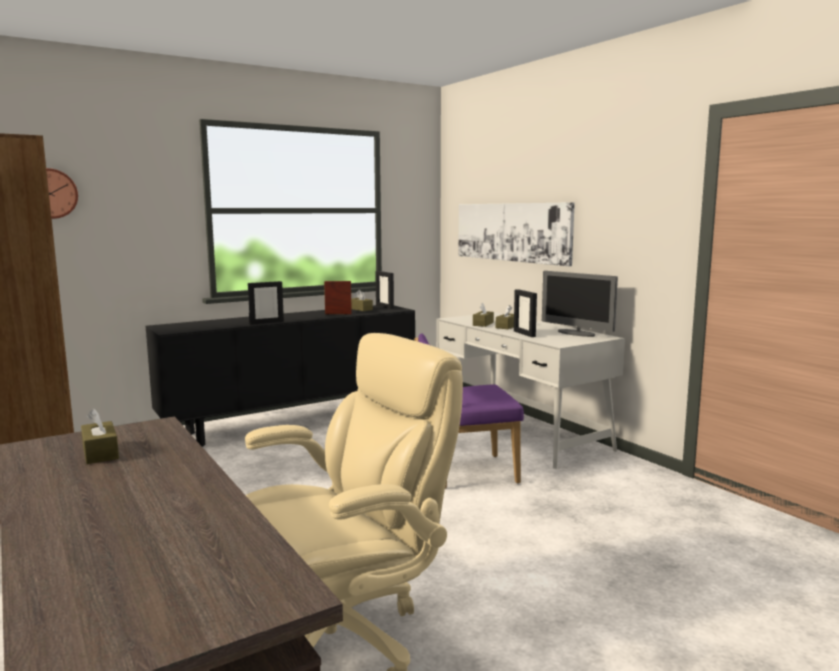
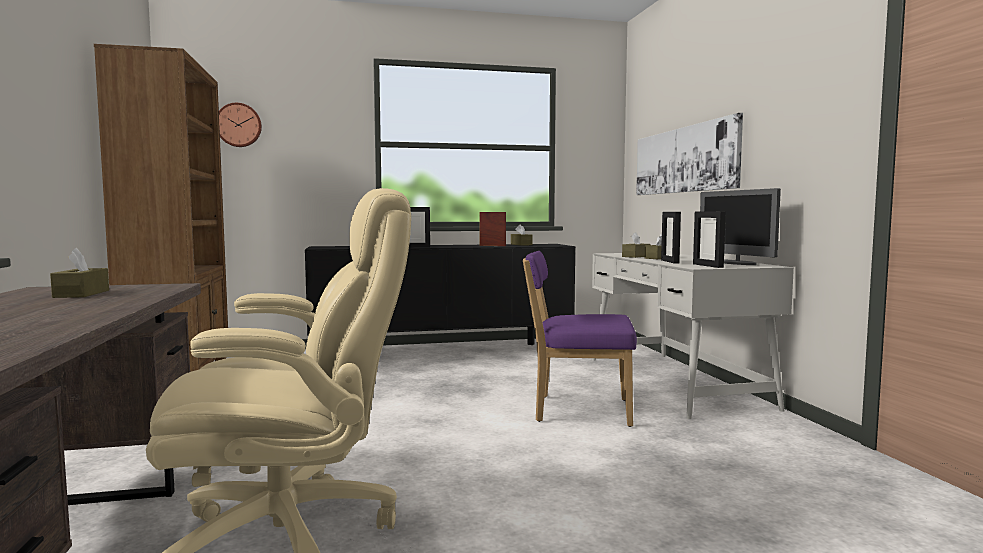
camera: 20 degrees right, 5 degrees down
picture frame [375,271,394,309] -> picture frame moved to [693,211,726,268]

